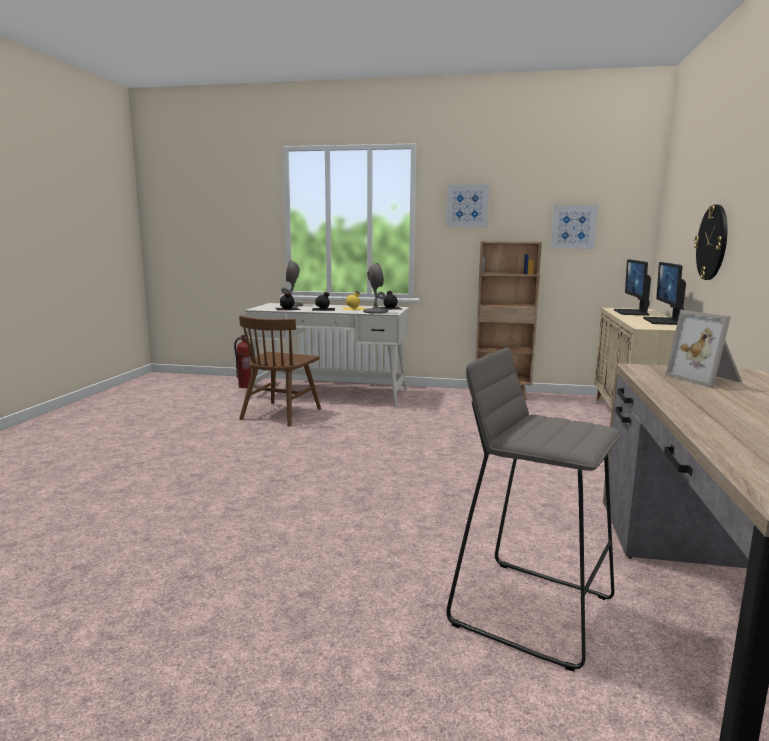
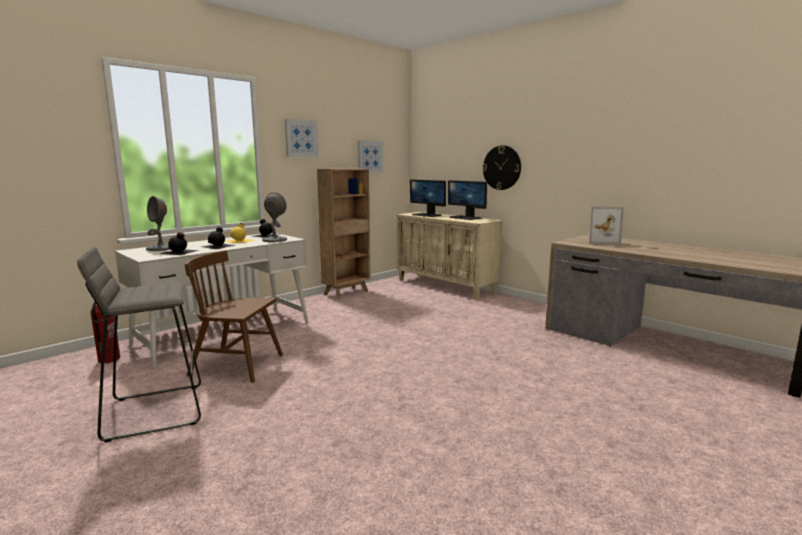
camera: 55 degrees left, 0 degrees up
brown chair [239,315,321,426] -> brown chair turned 135 degrees clockwise [185,250,283,383]
grey stool [446,348,621,671] -> grey stool moved to [77,247,201,442]

